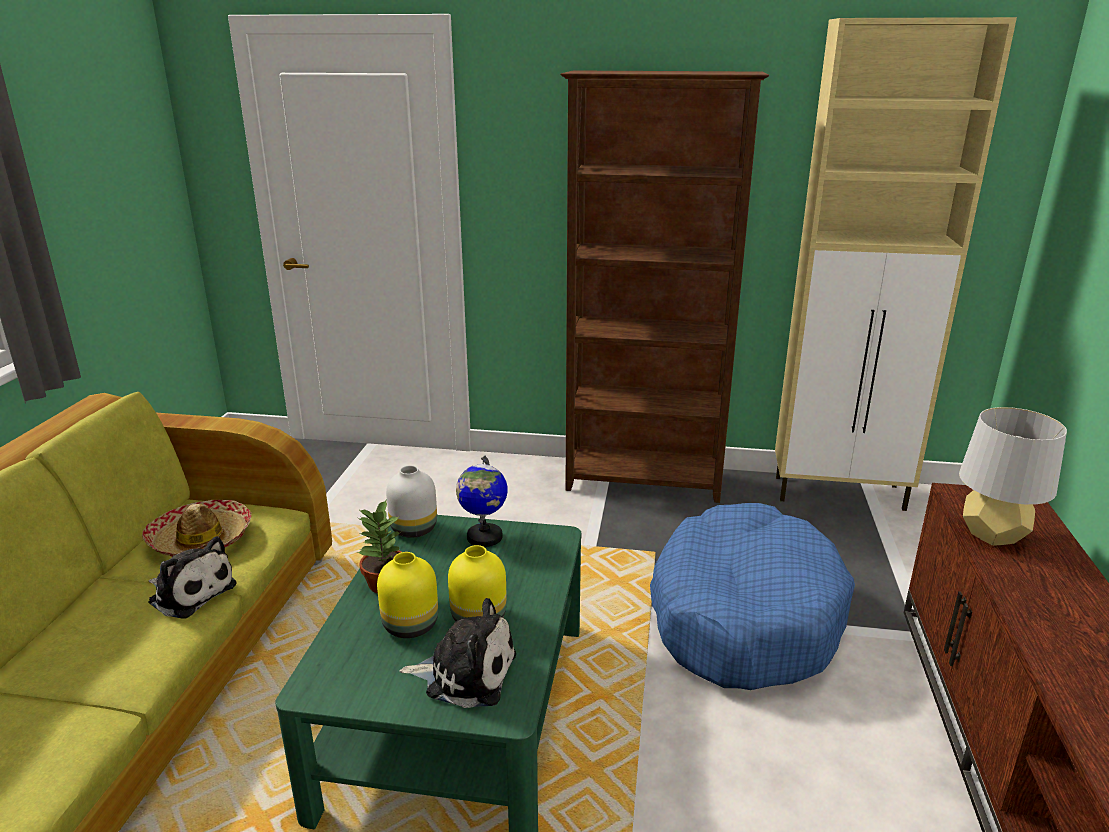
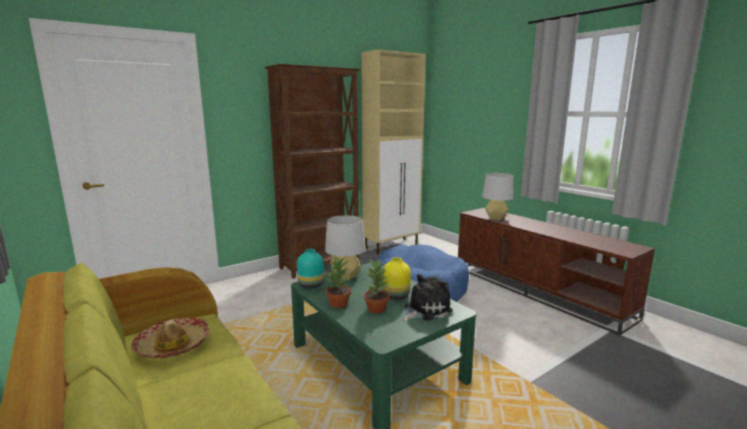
camera: 45 degrees left, 10 degrees down
plush toy [148,536,237,619] -> none
yellow vase [377,552,438,638] -> potted plant [364,259,390,313]
white vase [386,465,437,538] -> turquoise vase [297,249,324,289]
globe [456,456,508,547] -> grey table lamp [325,216,366,280]

